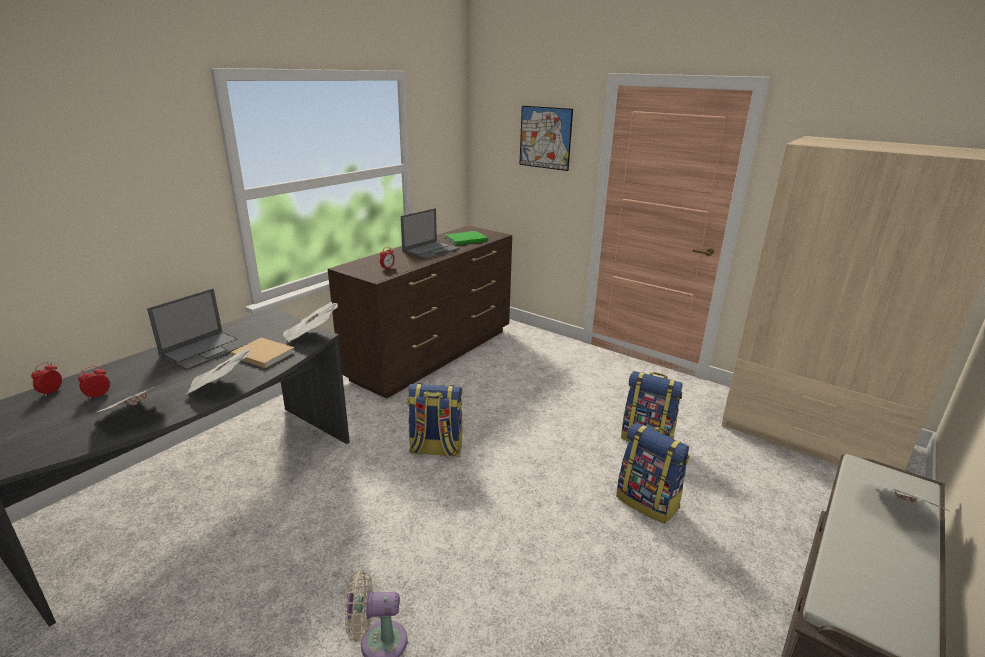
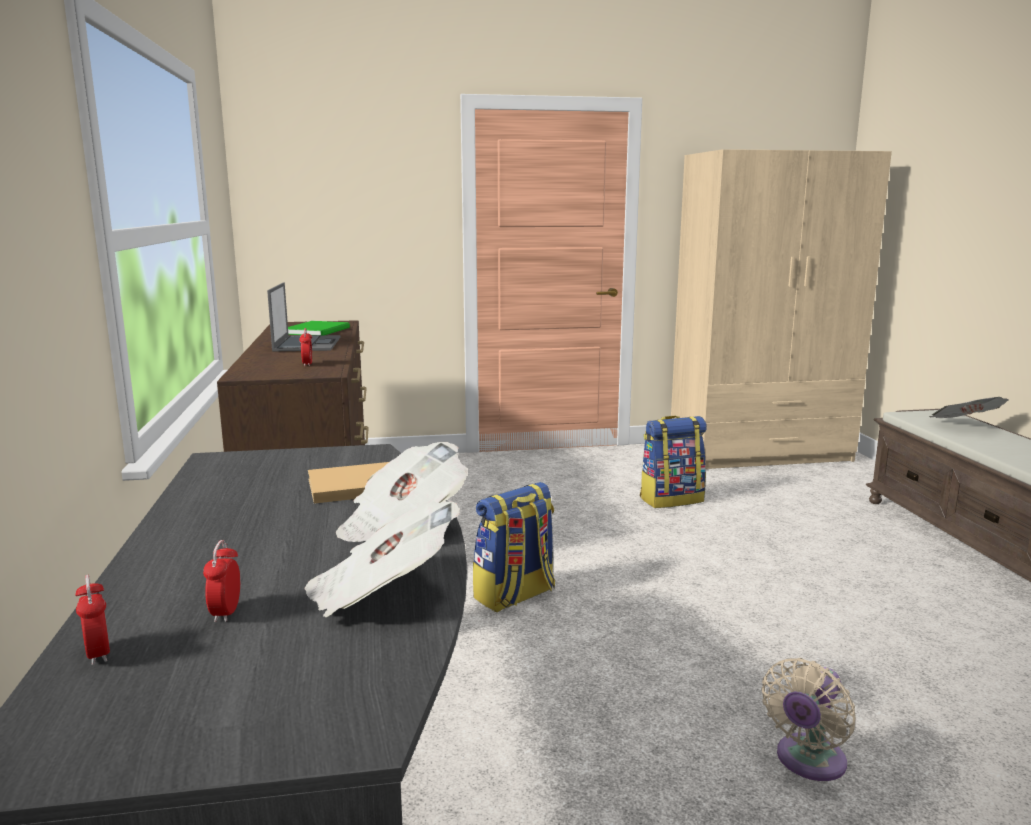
camera: 45 degrees left, 10 degrees down
laptop [147,288,249,370] -> none
newspaper [283,302,338,343] -> none
picture [519,106,573,171] -> none
backpack [616,422,689,524] -> none

